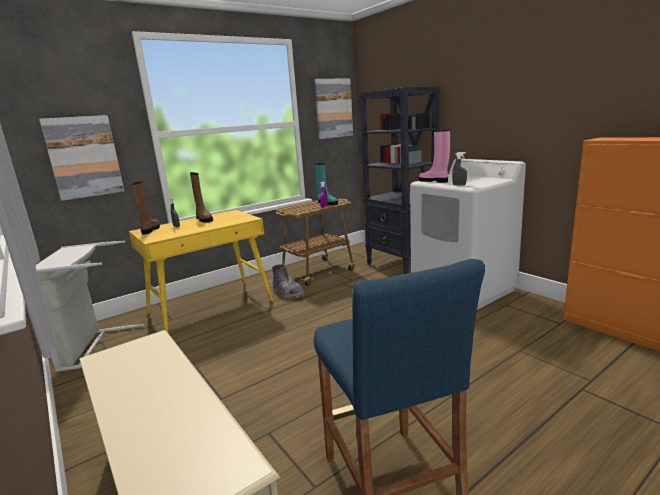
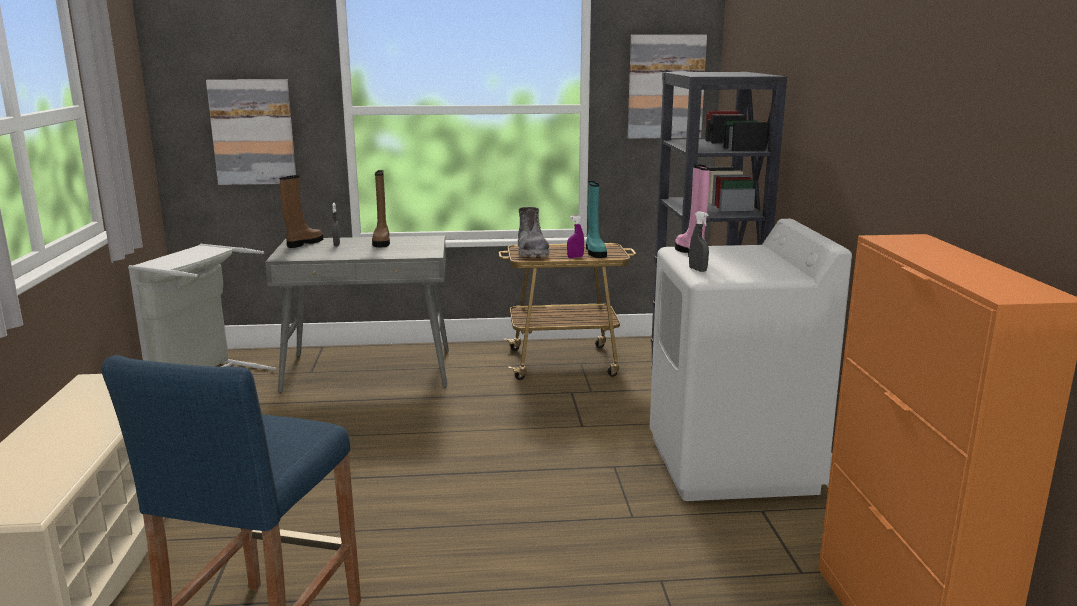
camera: 30 degrees right, 0 degrees up
yellow desk [129,210,273,332] -> grey desk [265,236,449,393]
grey boot [272,264,304,298] -> grey boot moved to [517,207,549,258]

